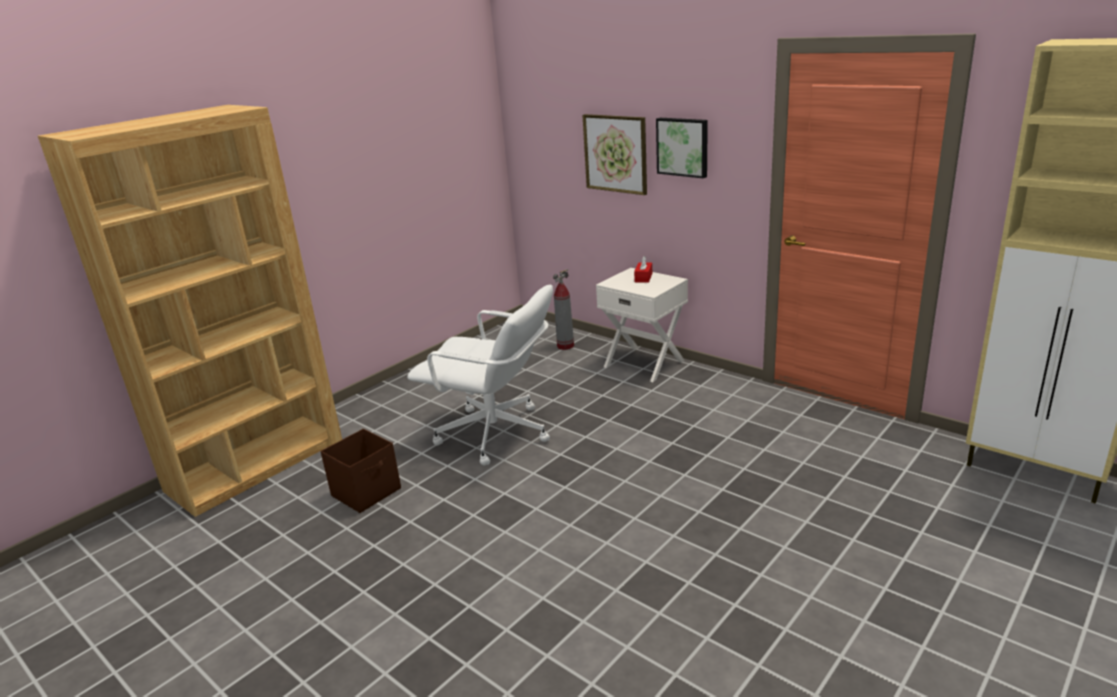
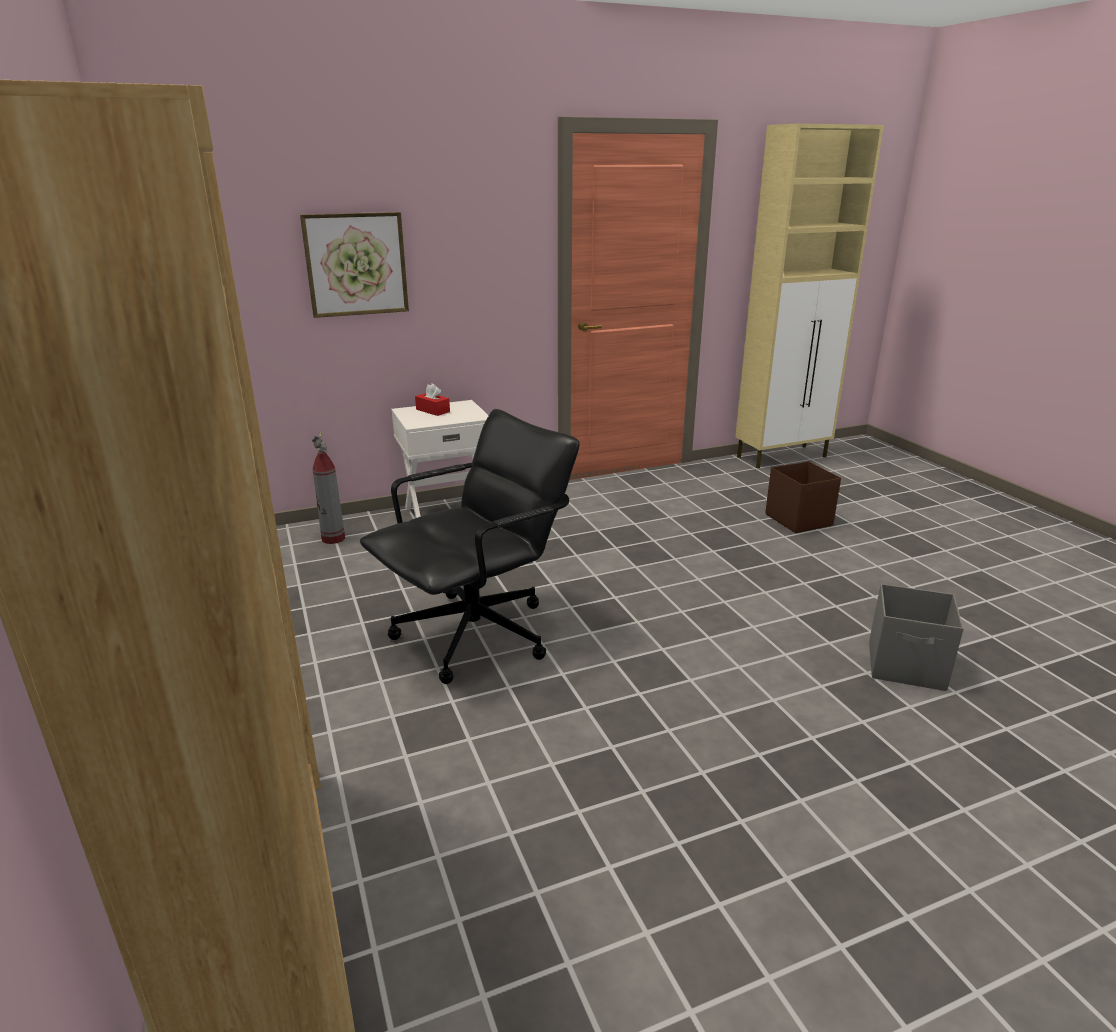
camera: 65 degrees left, 0 degrees up
brown storage box [321,429,401,513] -> brown storage box moved to [765,461,841,533]
white office chair [407,285,553,465] -> black office chair [360,409,580,684]
picture [656,118,708,178] -> none
none -> grey storage box [869,584,964,691]

